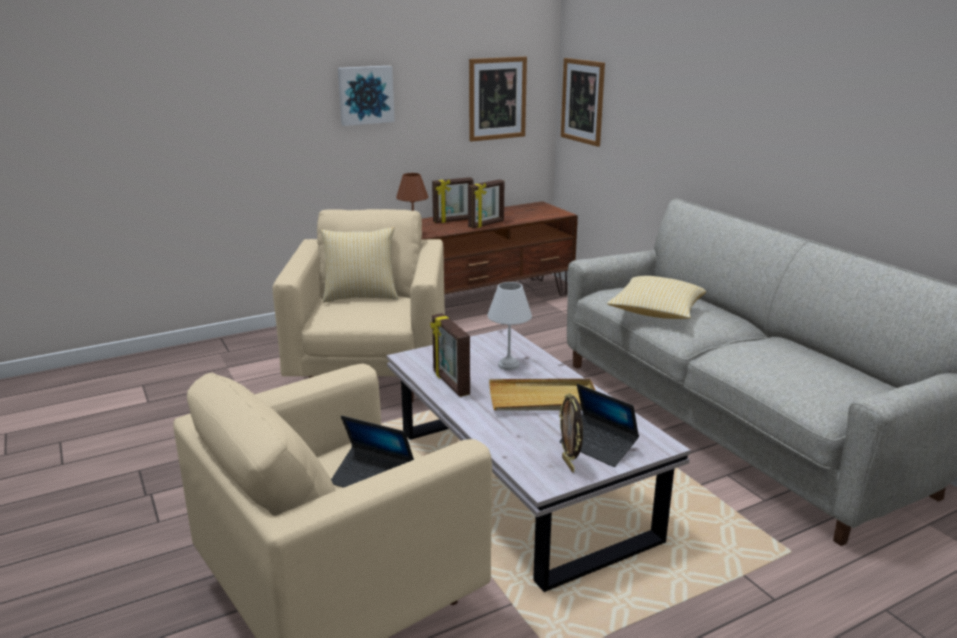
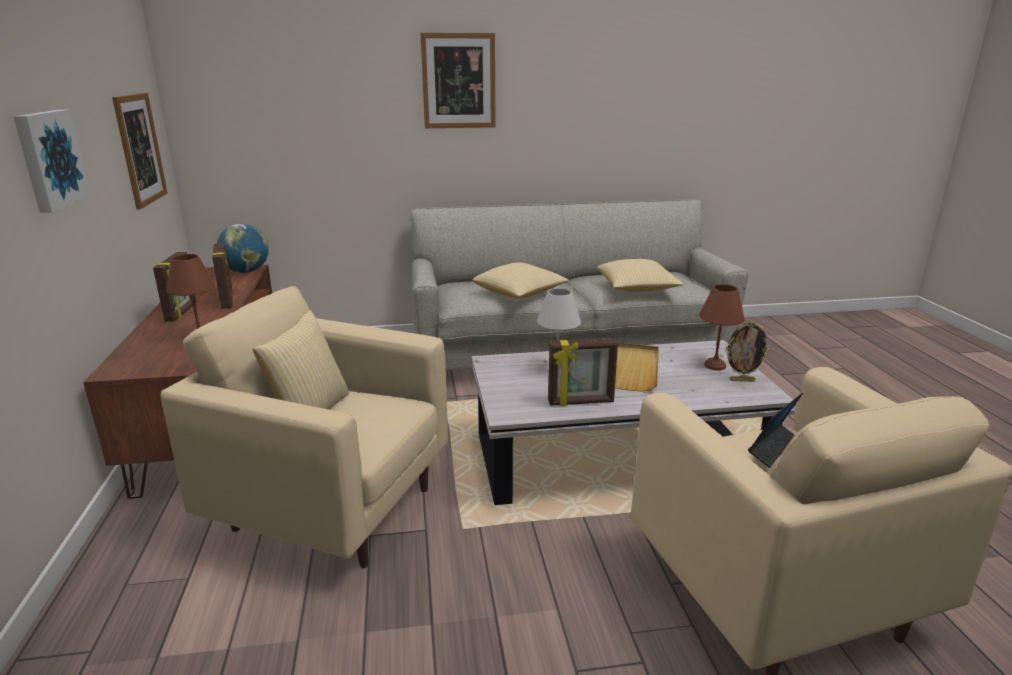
camera: 70 degrees left, 0 degrees up
laptop [559,384,639,467] -> brown table lamp [699,284,745,371]
picture [561,58,605,147] -> picture moved to [421,33,496,128]
none -> globe [217,224,269,273]
none -> pillow [597,259,684,292]

